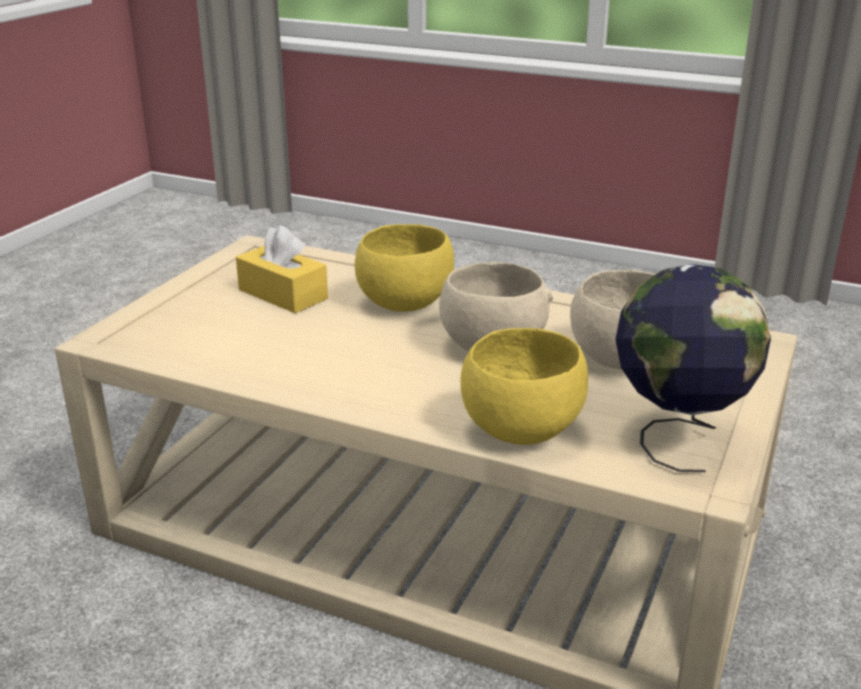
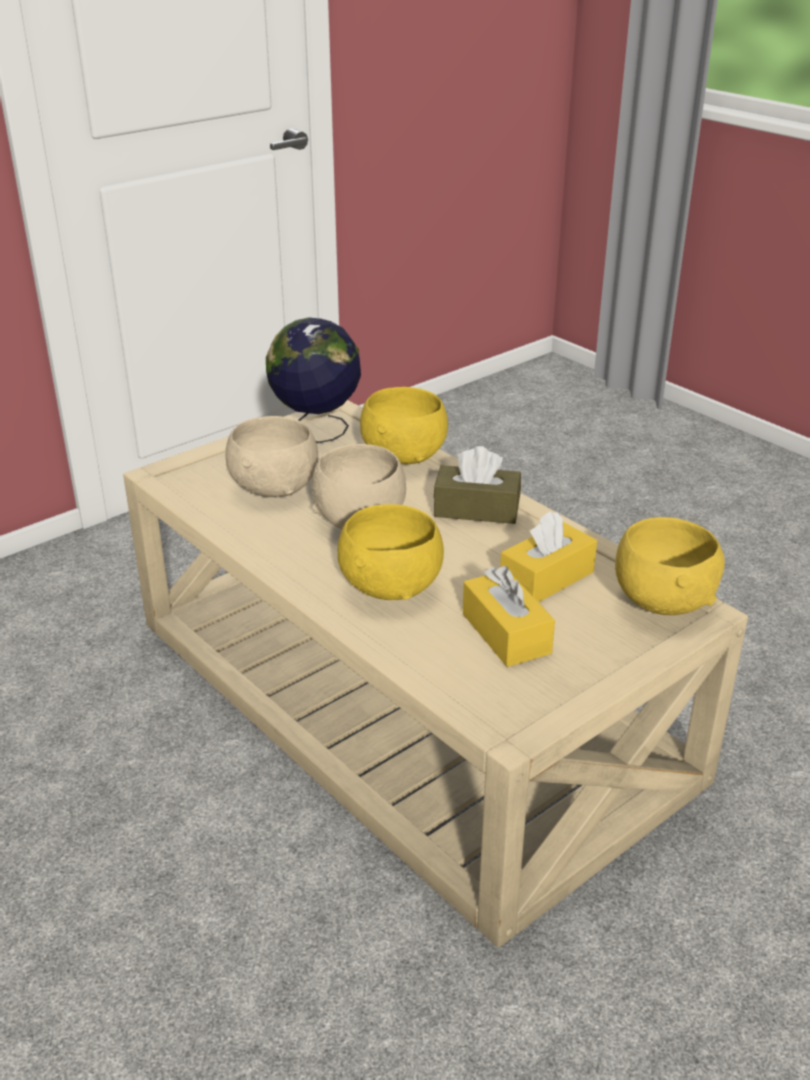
camera: 155 degrees left, 5 degrees up
none -> brown tissue box [434,446,521,524]
none -> yellow tissue box [500,511,597,602]
none -> yellow bowl [615,517,725,615]

